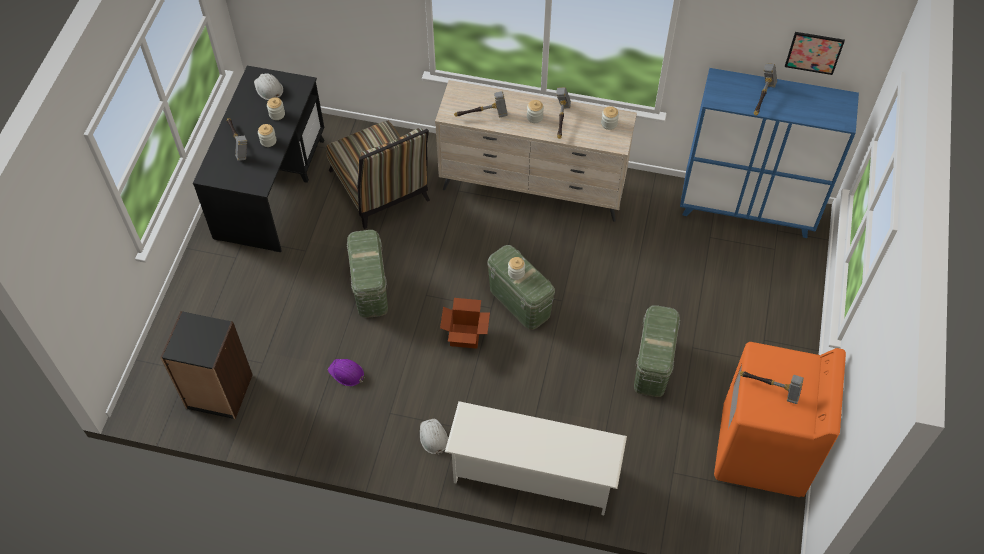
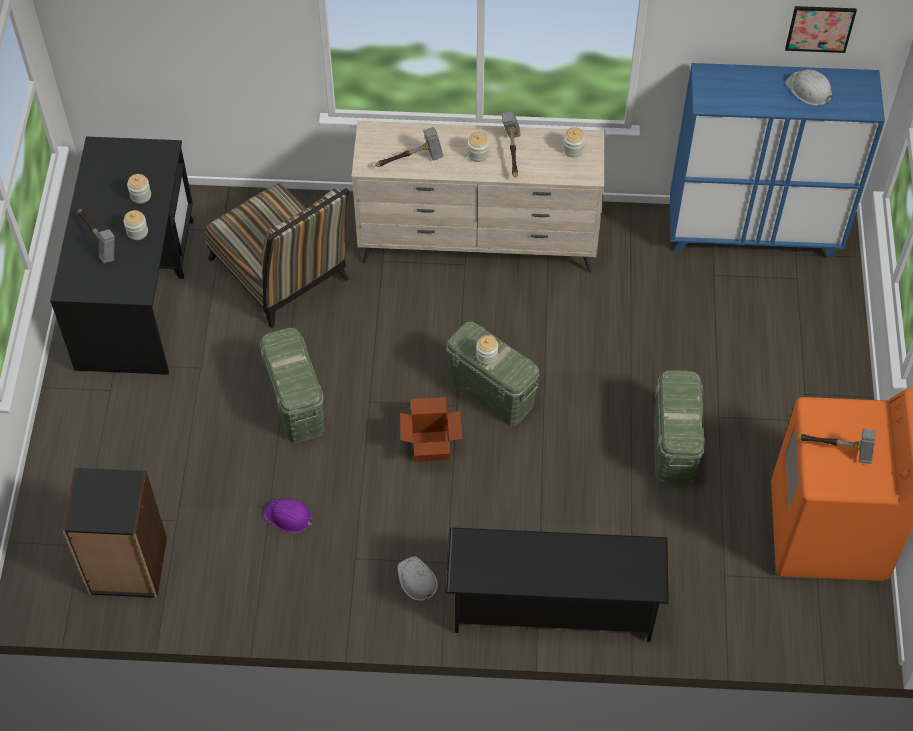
camera: 10 degrees left, 0 degrees up
white hard hat [254,73,283,100] -> white hard hat moved to [785,69,834,106]
white shoe rack [445,401,627,515] -> black shoe rack [446,527,669,642]
hammer [754,63,777,116] -> none

